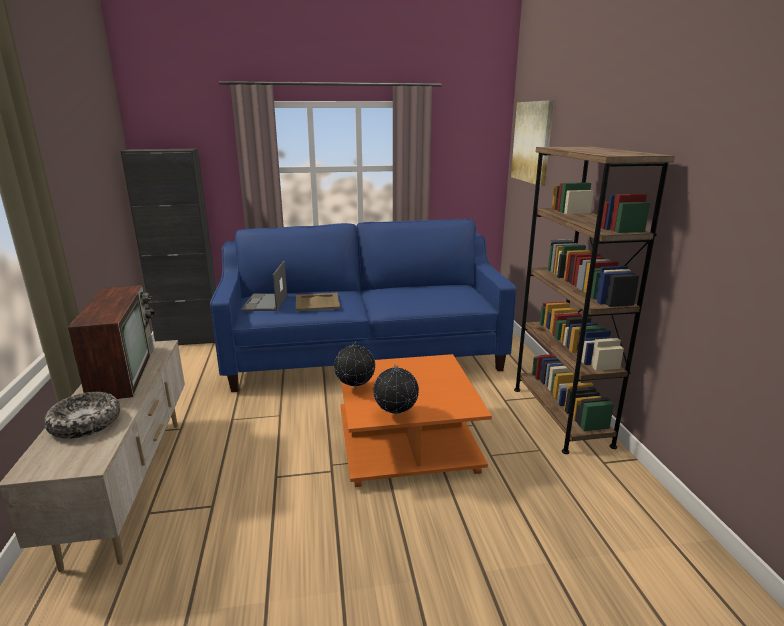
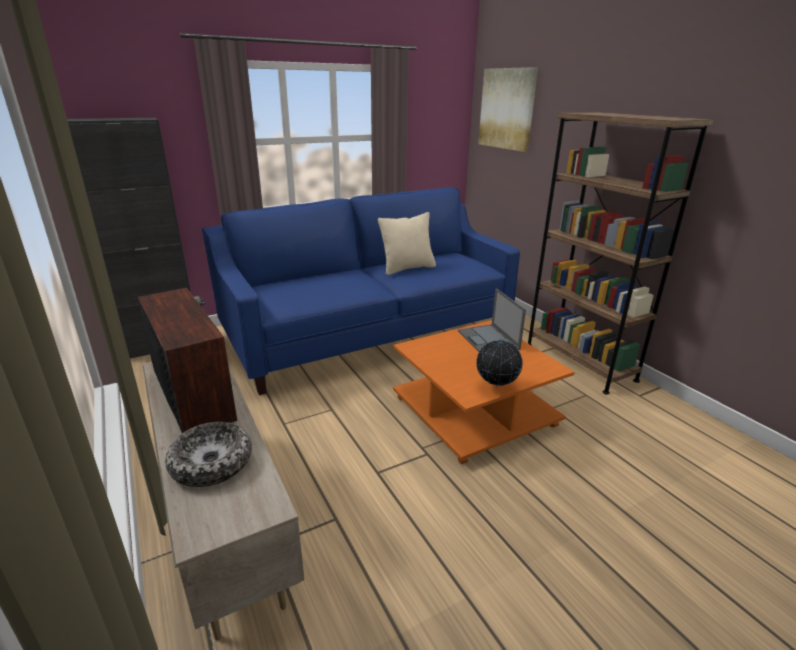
camera: 20 degrees left, 5 degrees up
laptop [241,261,287,311] -> laptop moved to [458,288,526,352]
beige tray [296,293,340,311] -> none
globe [334,342,375,388] -> none
none -> beige pillow [378,212,436,275]

